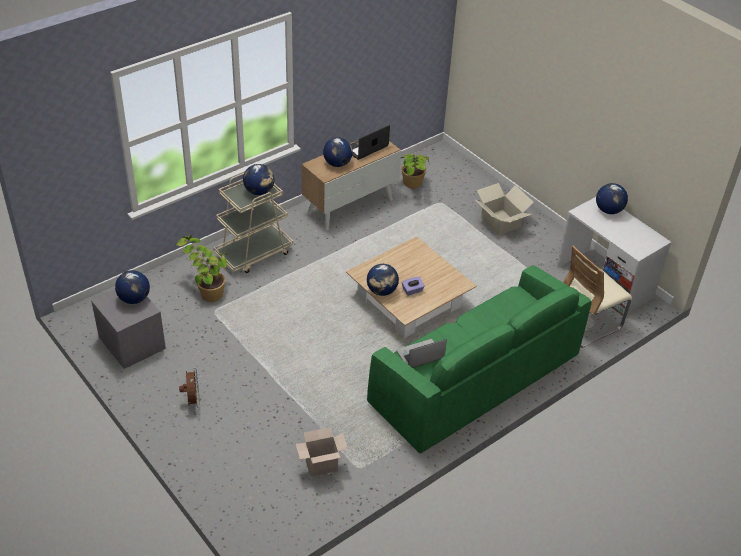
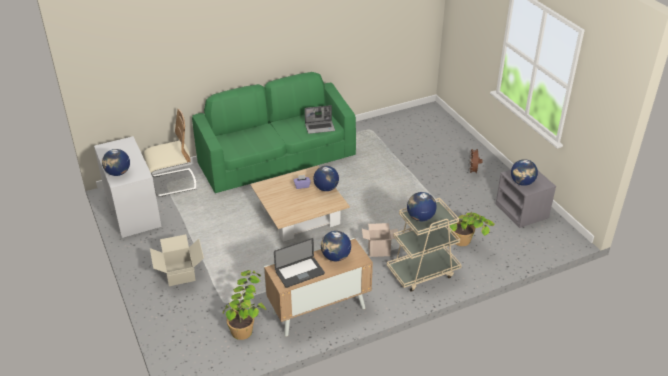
camera: 165 degrees left, 5 degrees down
cardboard box [295,427,348,477] -> cardboard box moved to [362,223,398,257]

